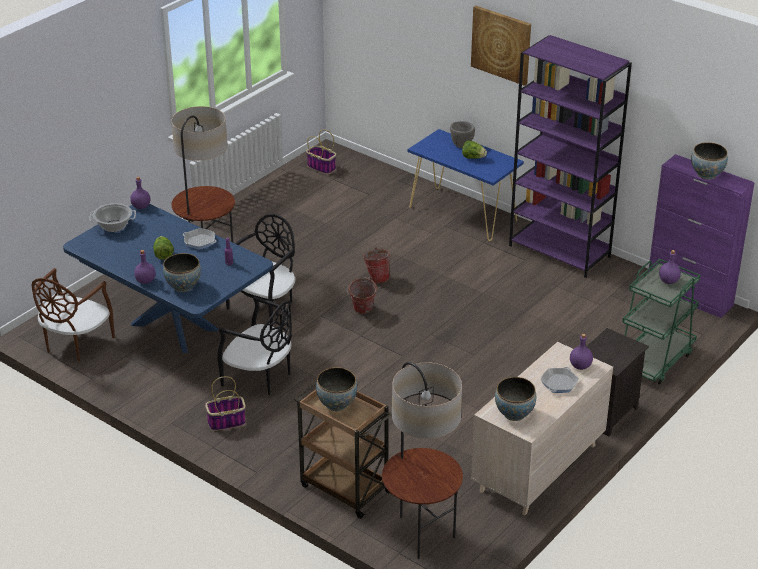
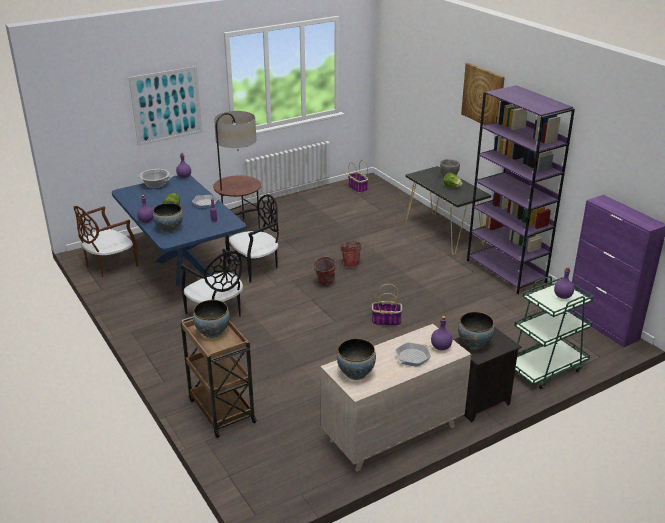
camera: 20 degrees right, 5 degrees down
basket [205,376,246,431] -> basket moved to [372,284,402,326]
floor lamp [382,362,463,559] -> none
blue console table [408,129,524,241] -> black console table [405,166,491,255]
bowl [691,142,728,179] -> bowl moved to [458,312,494,349]
none -> picture [129,66,203,146]

